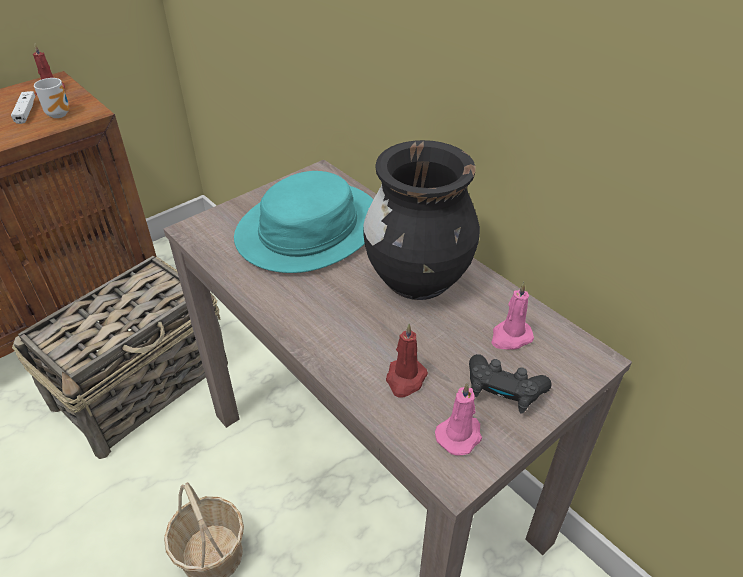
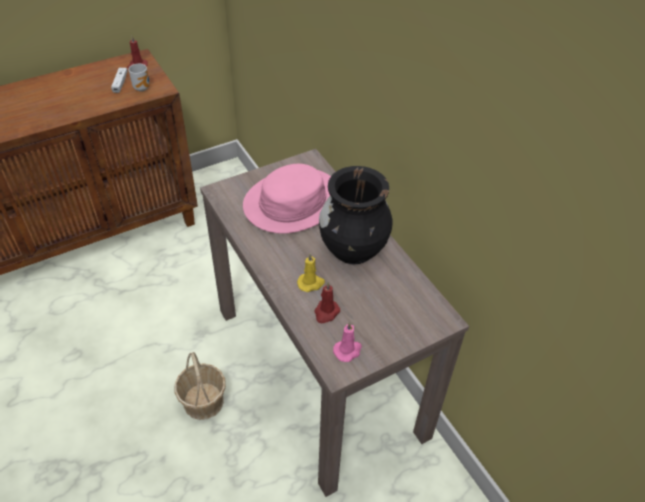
camera: 10 degrees right, 5 degrees up
basket [12,256,228,459] -> none
turquoise hat [234,171,373,273] -> pink hat [243,164,331,234]
black game controller [469,354,552,414] -> none
pink candle [491,282,534,350] -> none
none -> yellow candle [297,253,325,292]

